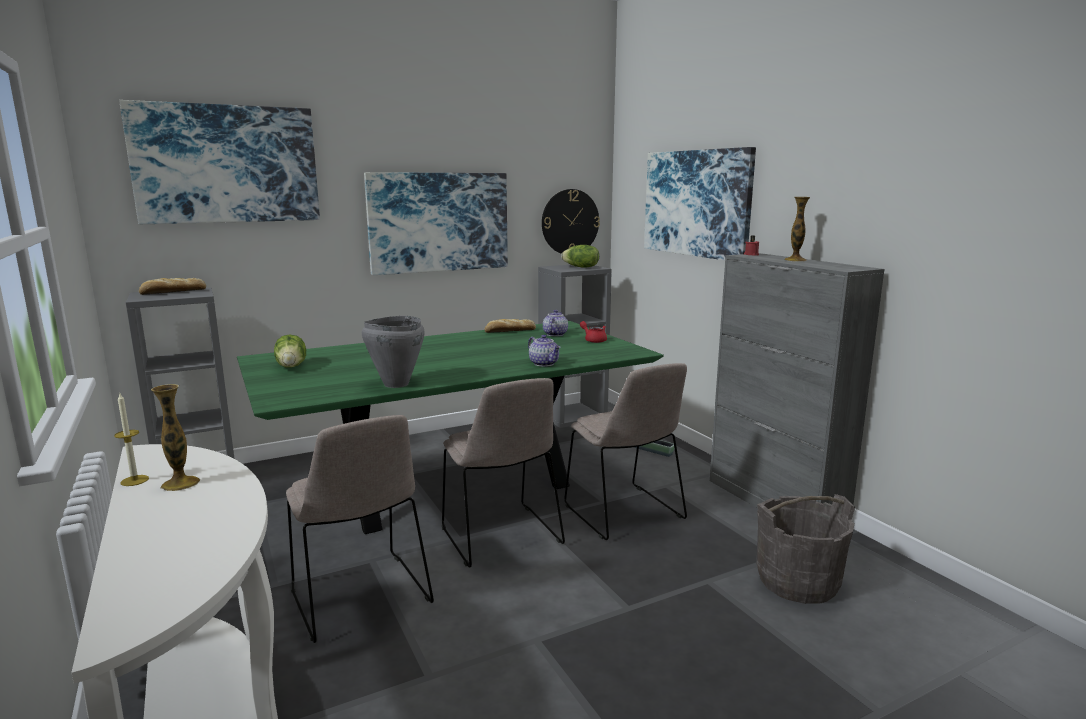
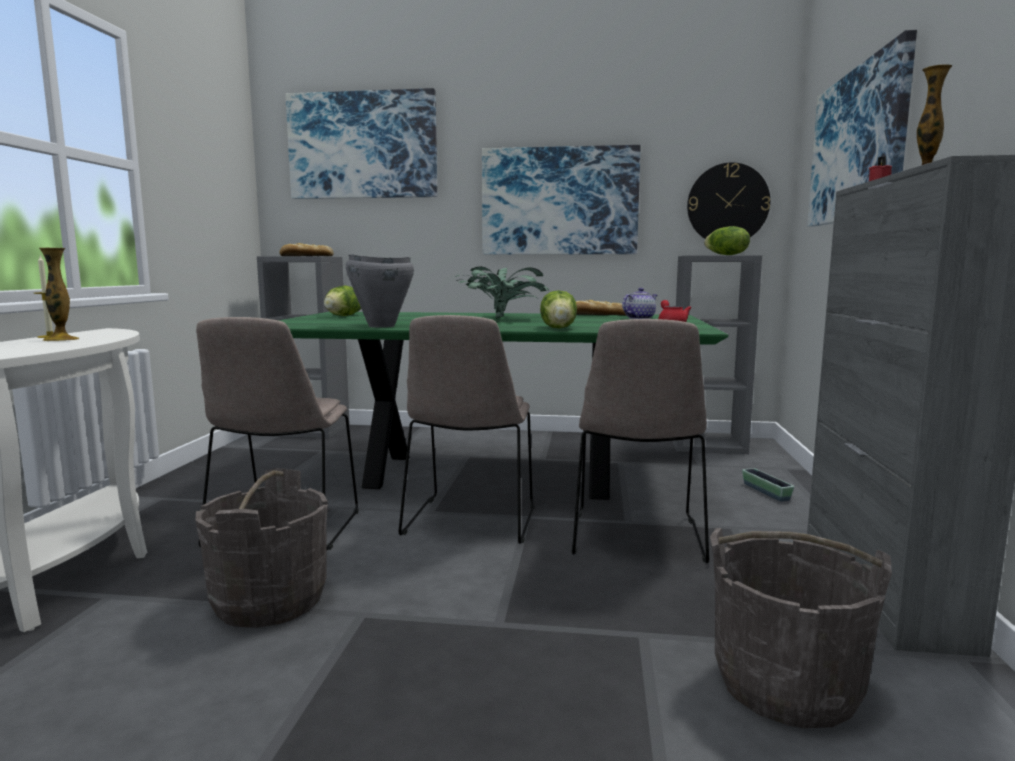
camera: 35 degrees right, 5 degrees down
teapot [528,335,560,367] -> lettuce [540,290,577,328]
none -> grey bucket [195,468,328,628]
none -> potted plant [455,267,549,319]

